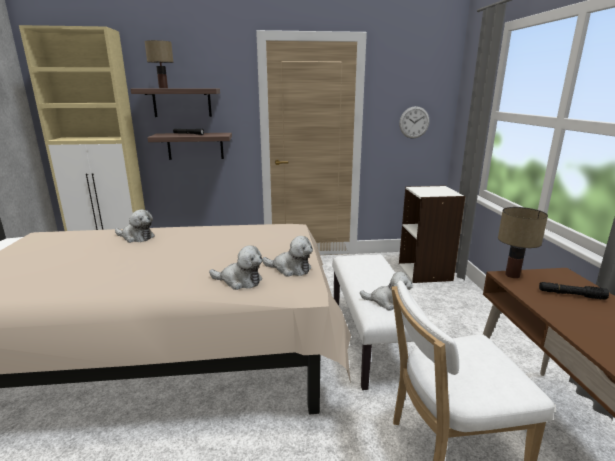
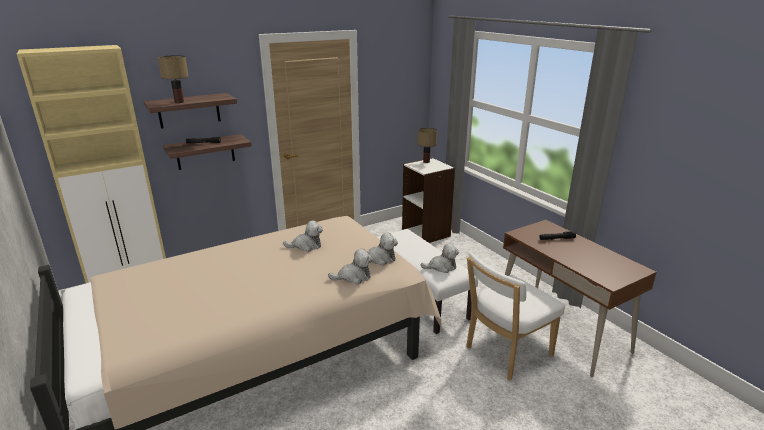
camera: 25 degrees left, 5 degrees up
plush toy [115,209,155,243] -> plush toy moved to [283,220,323,252]
wall clock [399,106,430,139] -> none
table lamp [498,207,548,278] -> table lamp moved to [418,128,437,163]

